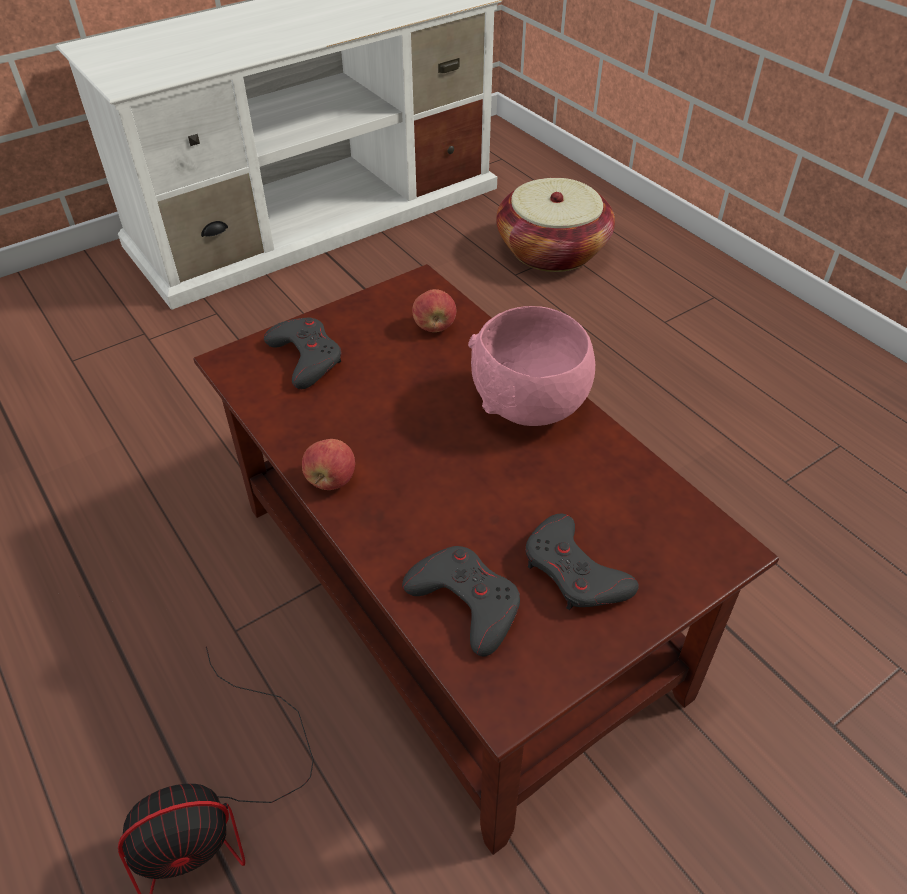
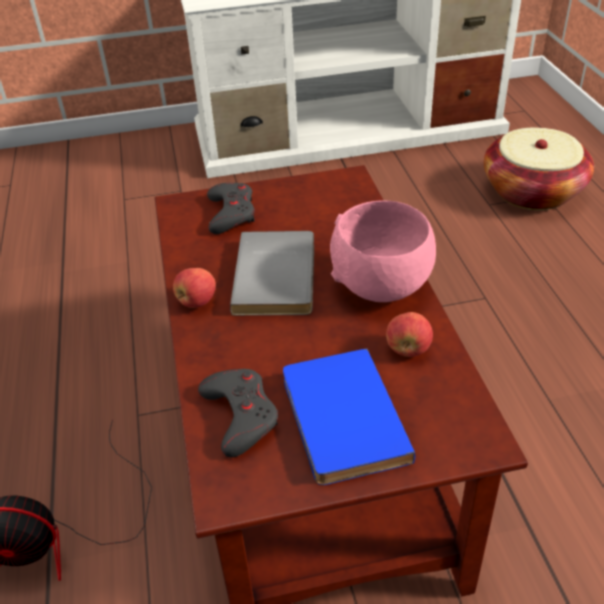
camera: 25 degrees right, 5 degrees down
apple [412,289,456,332] -> apple moved to [386,312,433,357]
grey game controller [525,514,639,610] -> blue book [283,348,415,485]
none -> grey book [230,231,314,316]

